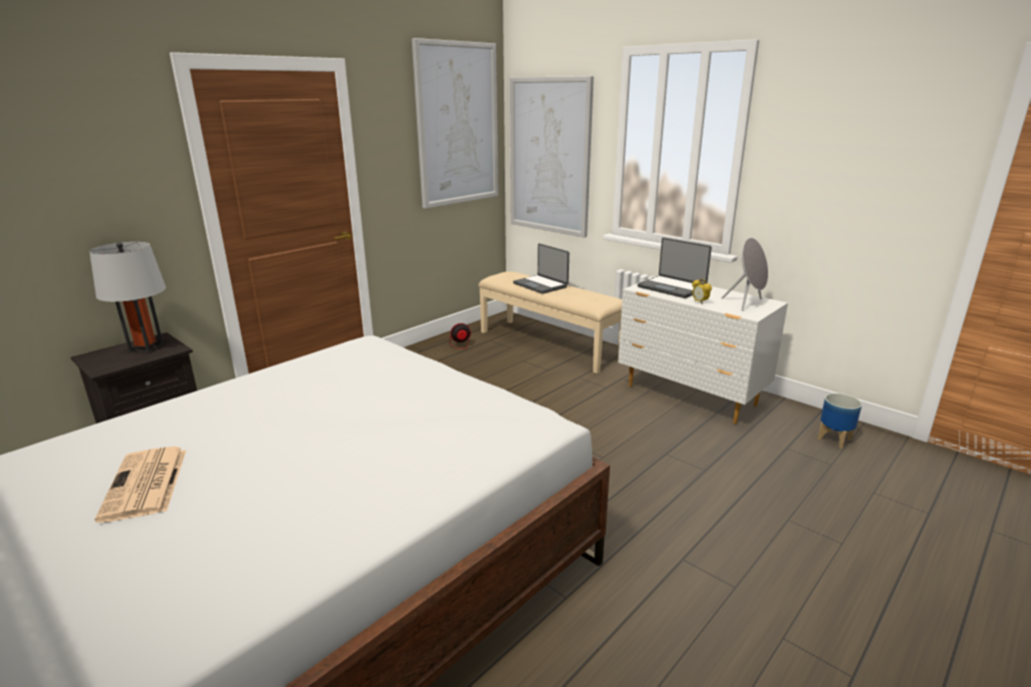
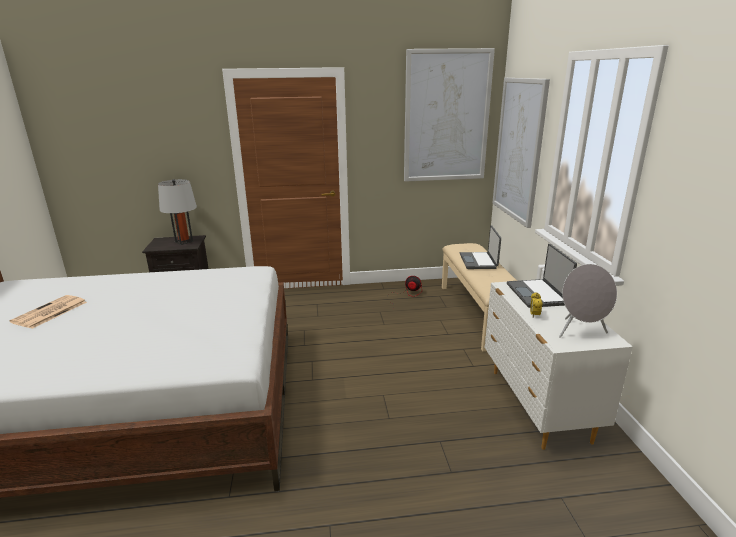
camera: 40 degrees right, 0 degrees up
planter [818,393,862,448] -> none

